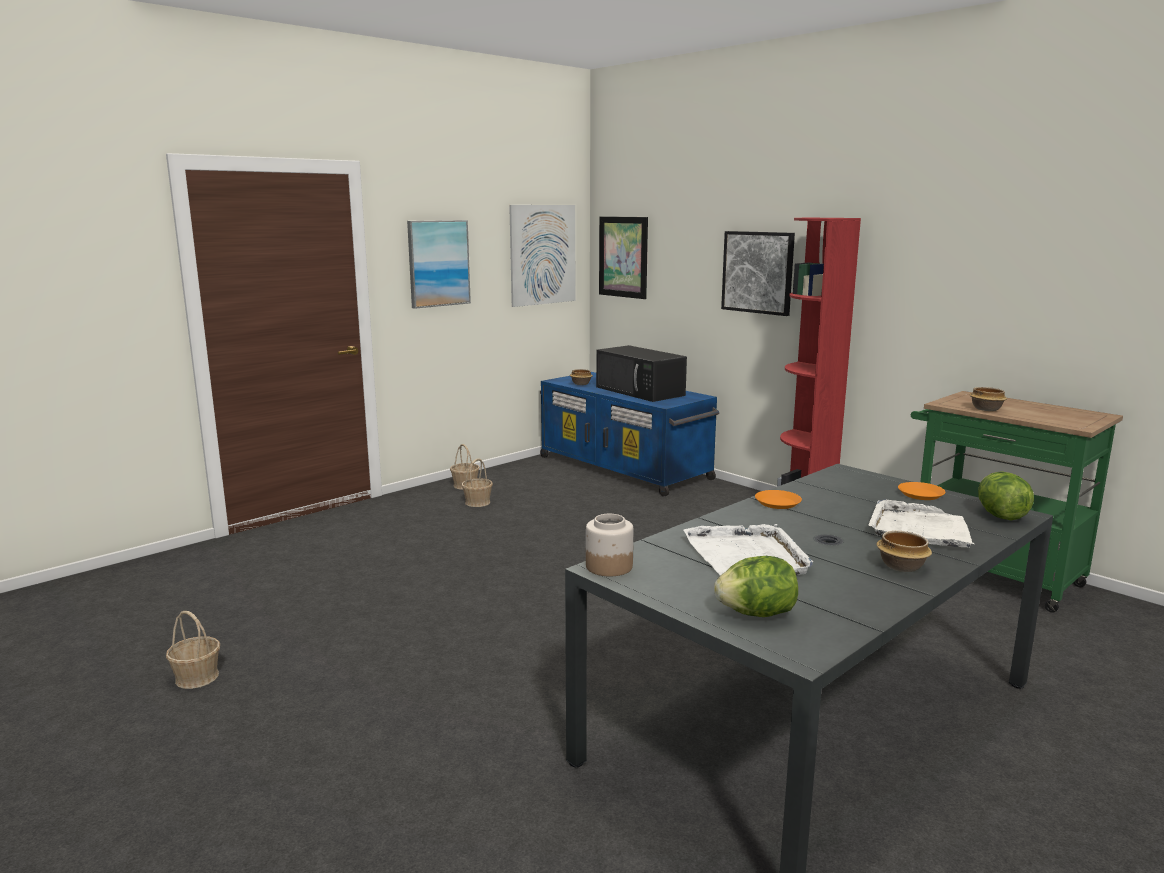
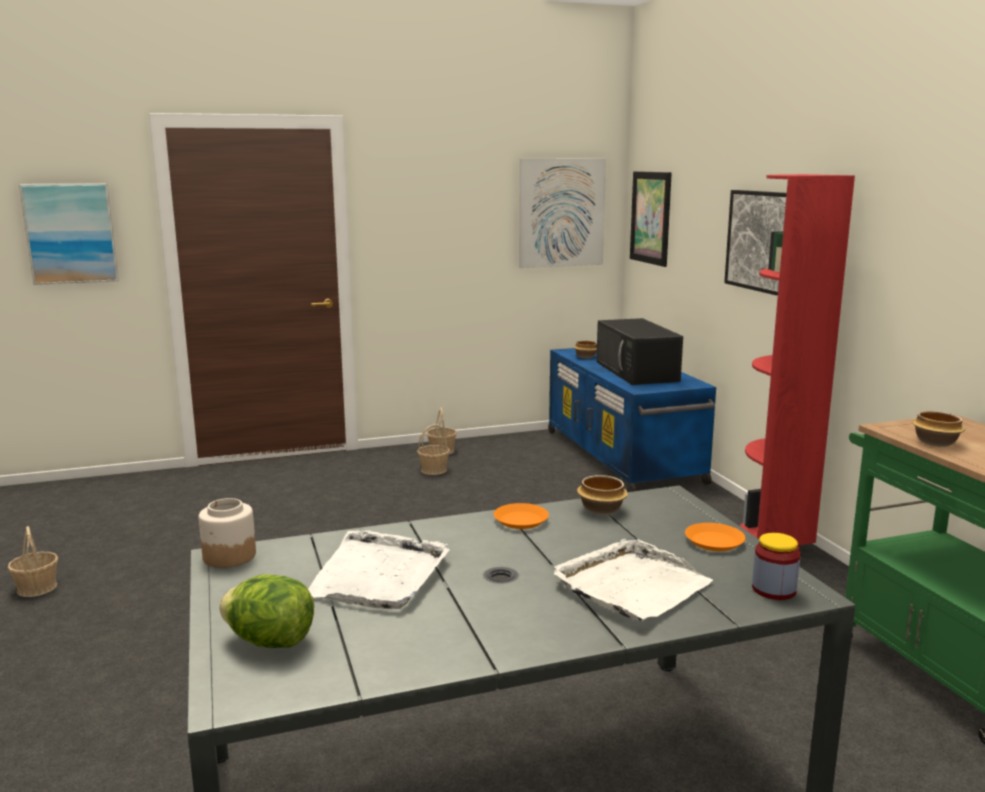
camera: 25 degrees right, 0 degrees up
picture [407,220,471,309] -> picture moved to [19,183,119,285]
bowl [876,531,932,572] -> bowl moved to [577,475,628,515]
lettuce [978,471,1034,520] -> jar [752,533,800,600]

